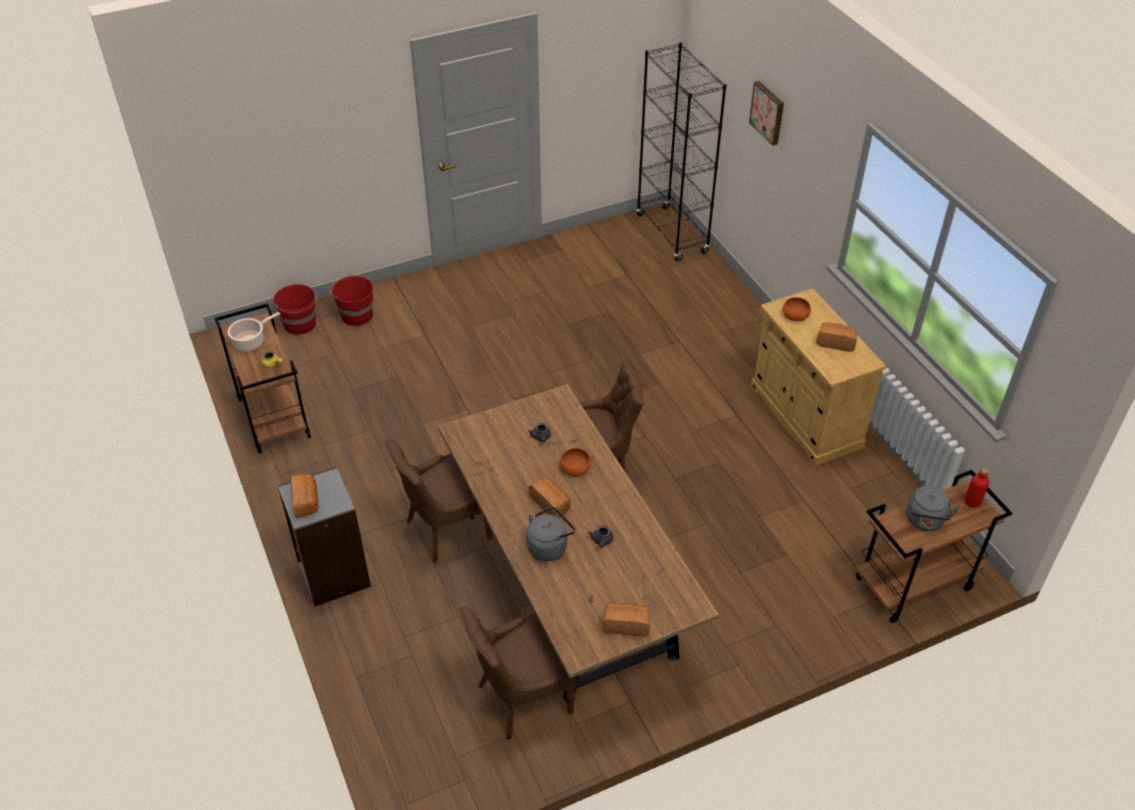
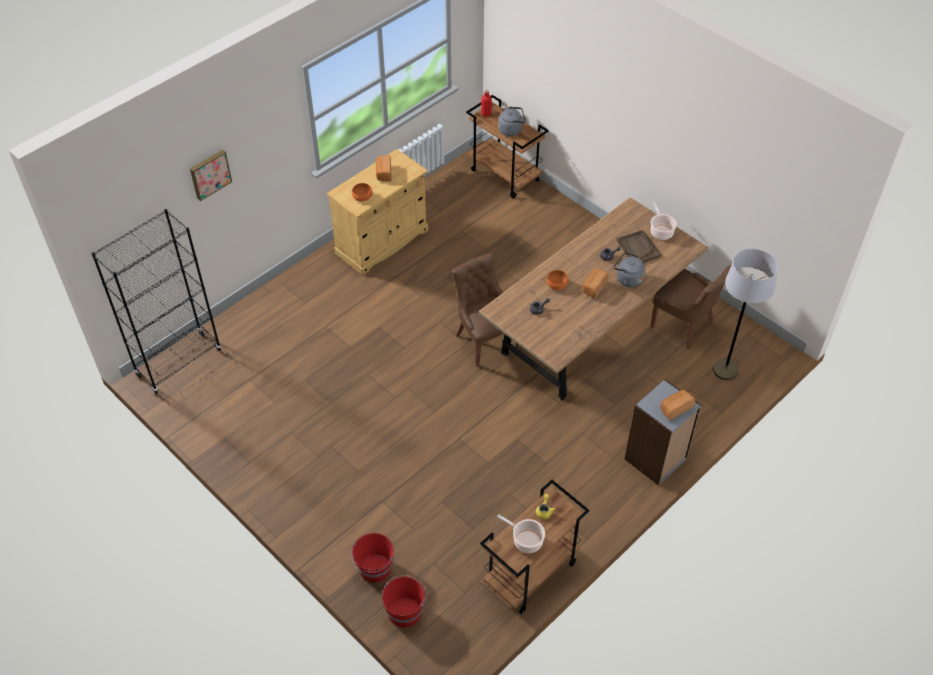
camera: 110 degrees left, 5 degrees up
brown chair [385,439,492,563] -> none
bread [602,603,650,636] -> cooking pot [650,202,677,240]
none -> brown tray [616,230,661,263]
none -> grey floor lamp [713,249,778,380]

